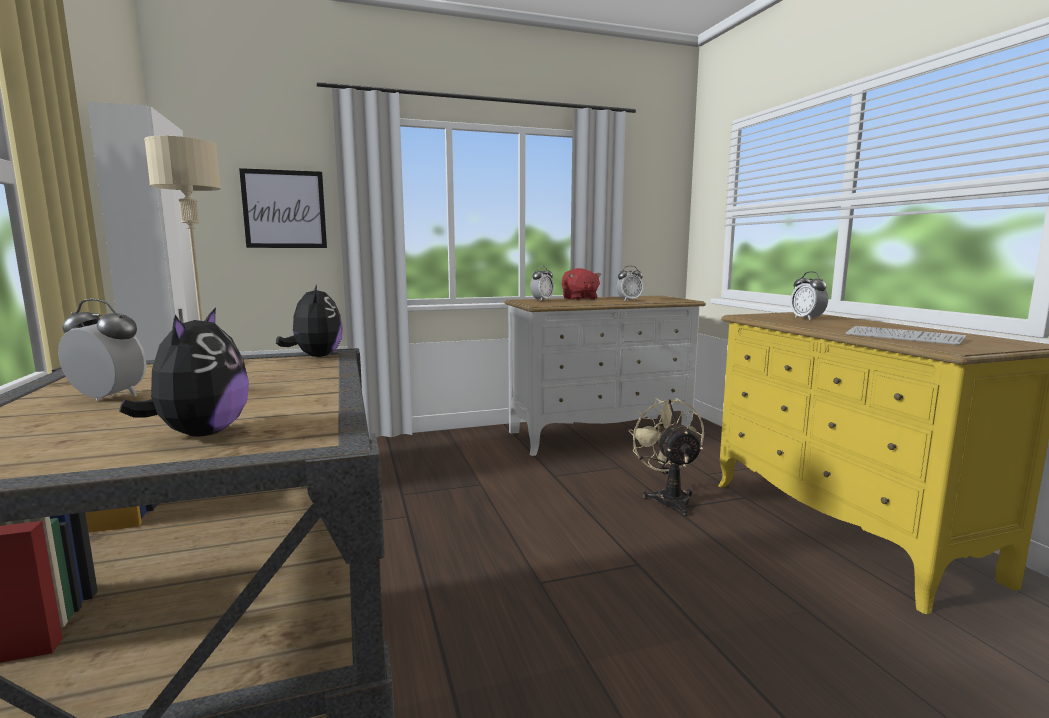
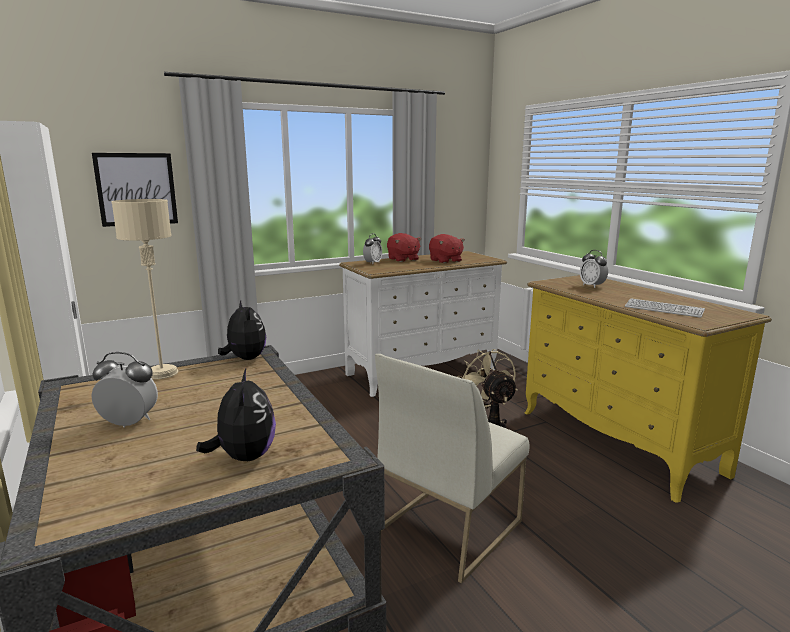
camera: 10 degrees left, 5 degrees up
alarm clock [616,266,643,301] -> red plush toy [429,234,465,263]
none -> white chair [375,354,529,584]

